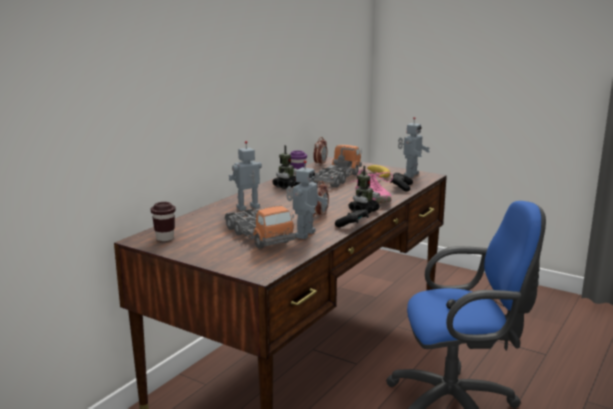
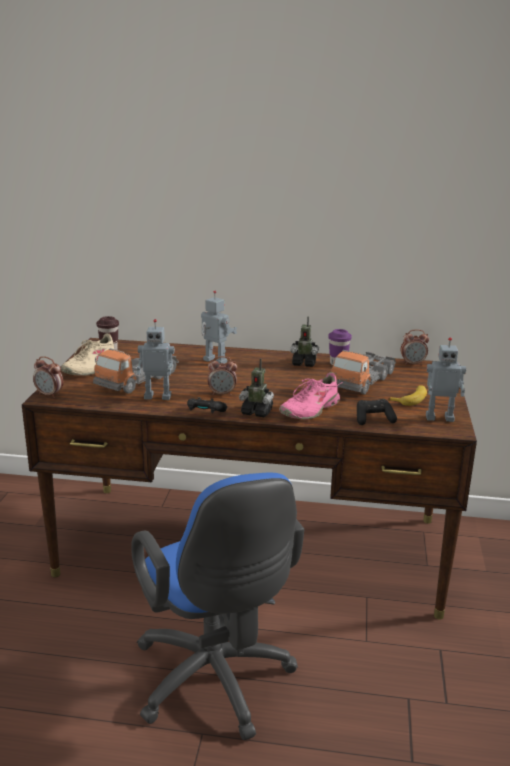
camera: 65 degrees right, 5 degrees up
toy truck [312,145,362,187] -> toy truck turned 120 degrees clockwise [331,350,396,394]
none -> alarm clock [33,356,63,398]
none -> beige shoe [61,333,117,376]

